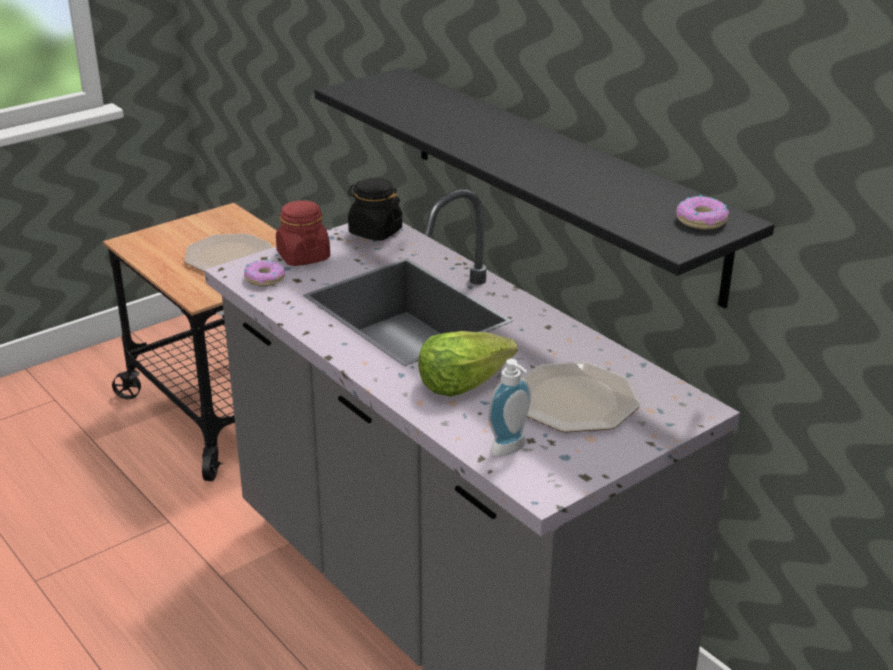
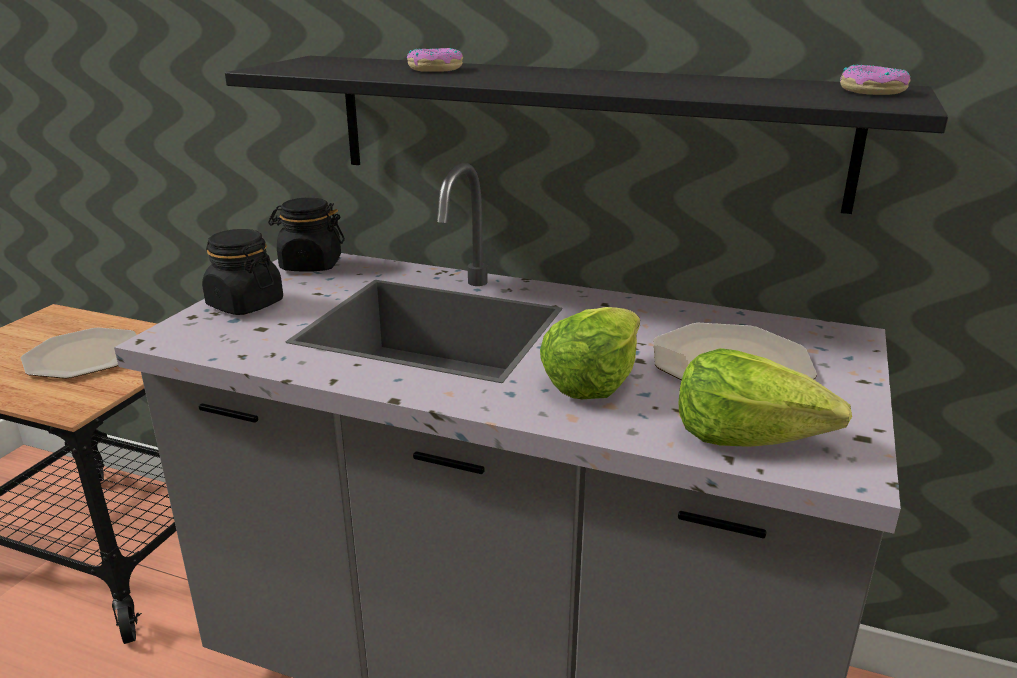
camera: 30 degrees left, 5 degrees down
donut [244,260,285,287] -> donut moved to [407,48,463,72]
red jar [276,200,330,266] -> black jar [202,229,283,315]
soap dispenser [488,359,531,457] -> lettuce [679,348,852,447]

